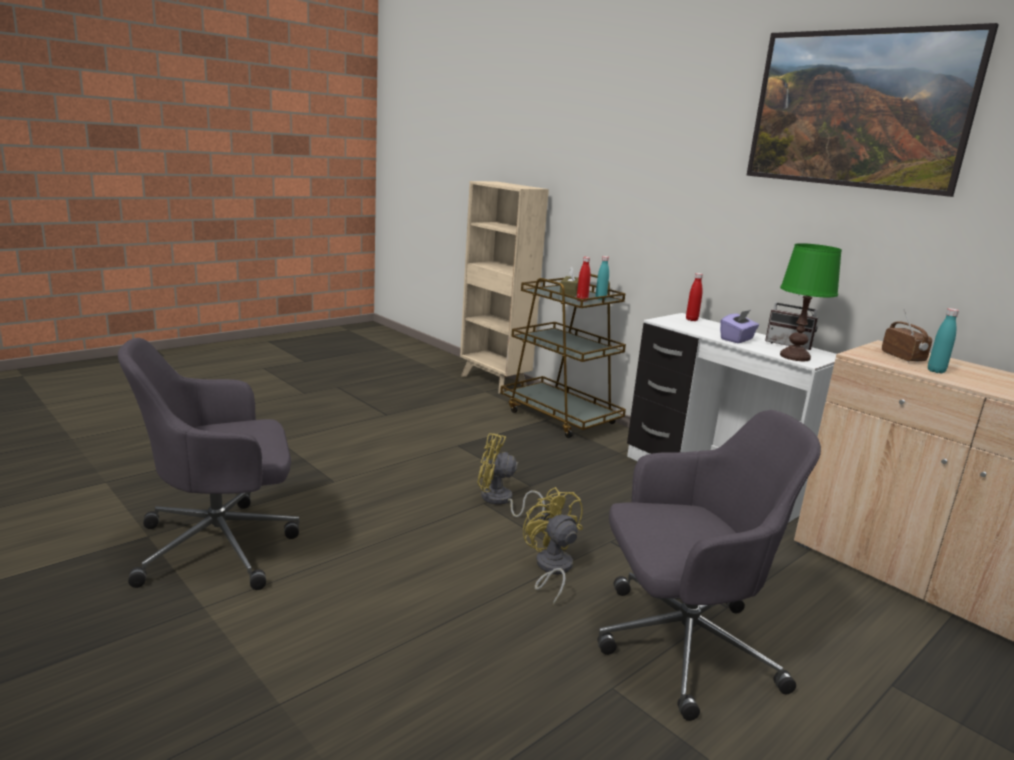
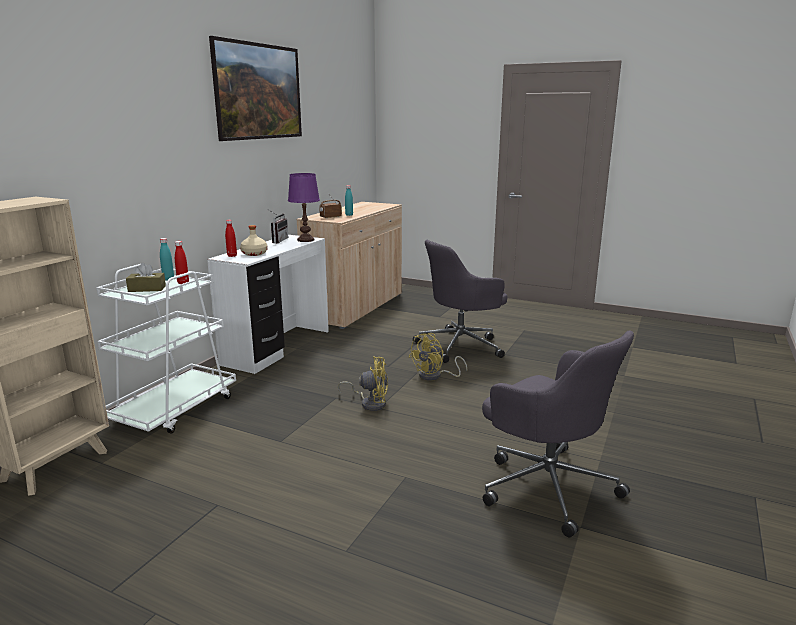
camera: 110 degrees left, 0 degrees up
yellow fan [477,433,545,519] -> yellow fan turned 75 degrees counterclockwise [338,356,388,411]
brown cart [500,274,626,438] -> white cart [96,264,236,434]
grey office chair [597,410,821,721] -> grey office chair turned 90 degrees counterclockwise [413,240,507,363]
purple tissue box [720,310,759,343] -> none
green table lamp [780,243,842,361] -> purple table lamp [288,173,320,242]
none -> beige bottle [240,225,268,256]

